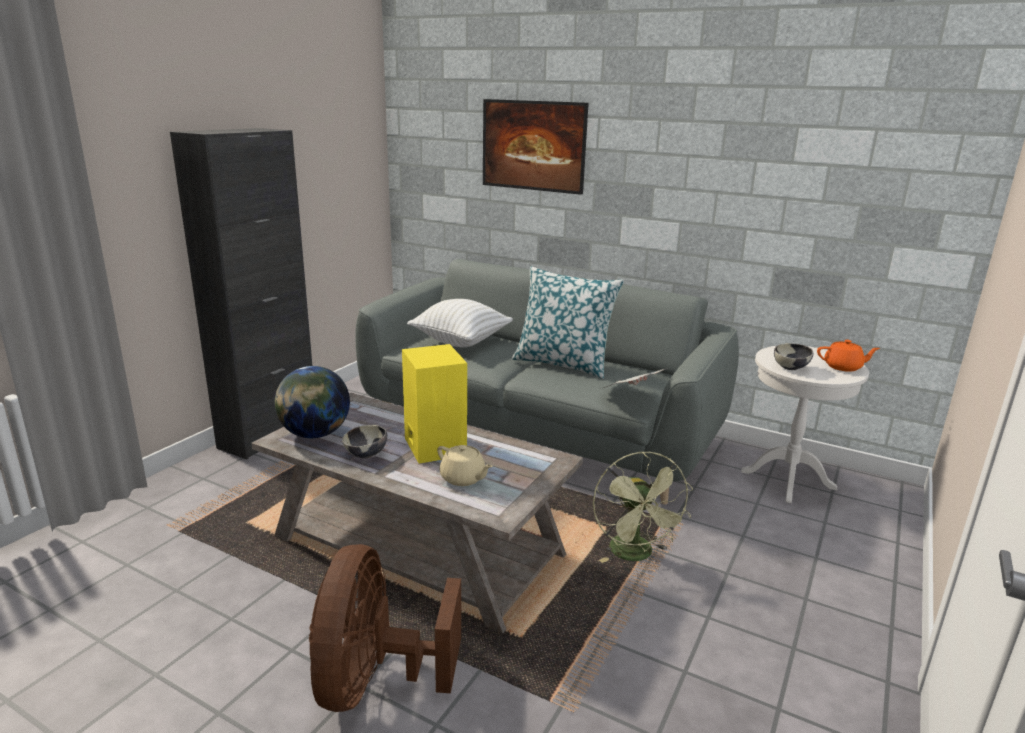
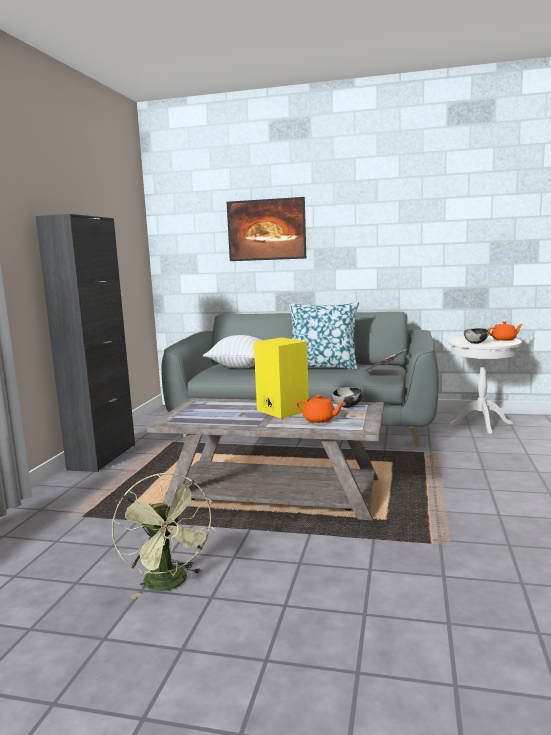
camera: 15 degrees left, 10 degrees down
globe [274,366,350,438] -> none
brown fan [309,544,461,712] -> none
bowl [342,425,387,459] -> bowl moved to [332,387,363,408]
beige teapot [437,445,493,486] -> orange teapot [296,395,346,423]
green fan [593,451,693,563] -> green fan moved to [112,473,215,599]

